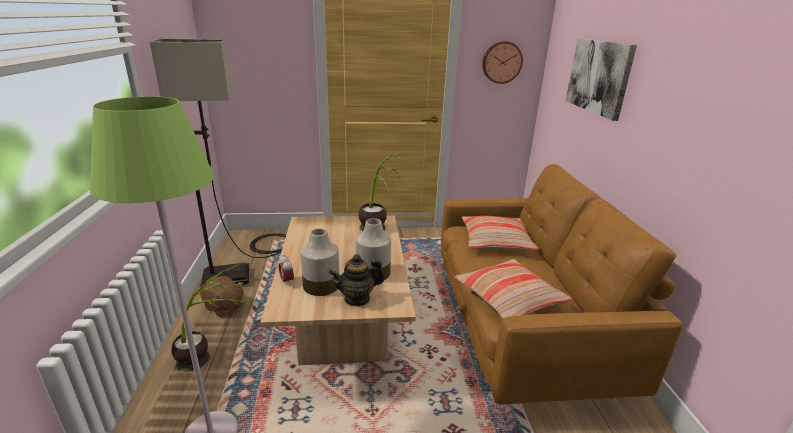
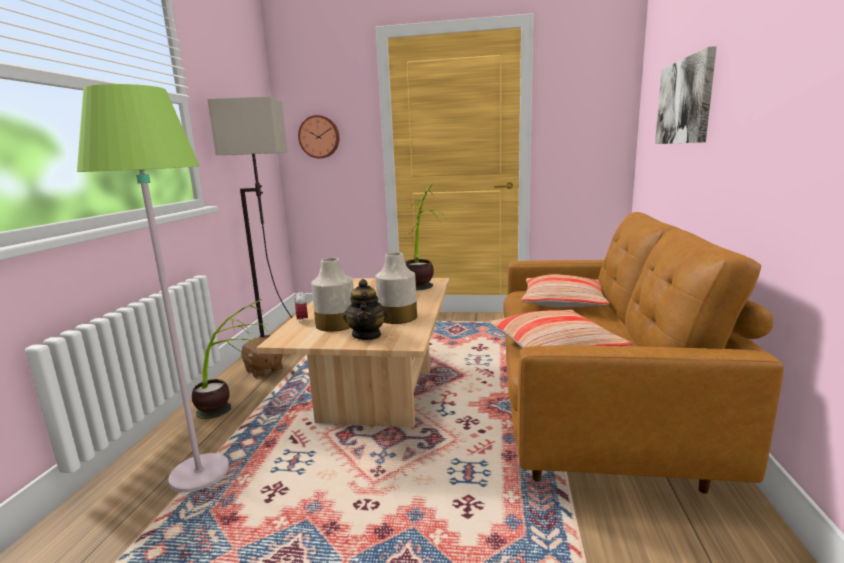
camera: 15 degrees right, 10 degrees down
teapot [328,254,385,306] -> teapot turned 90 degrees counterclockwise [343,279,387,340]
wall clock [482,41,523,84] -> wall clock moved to [298,115,339,158]

